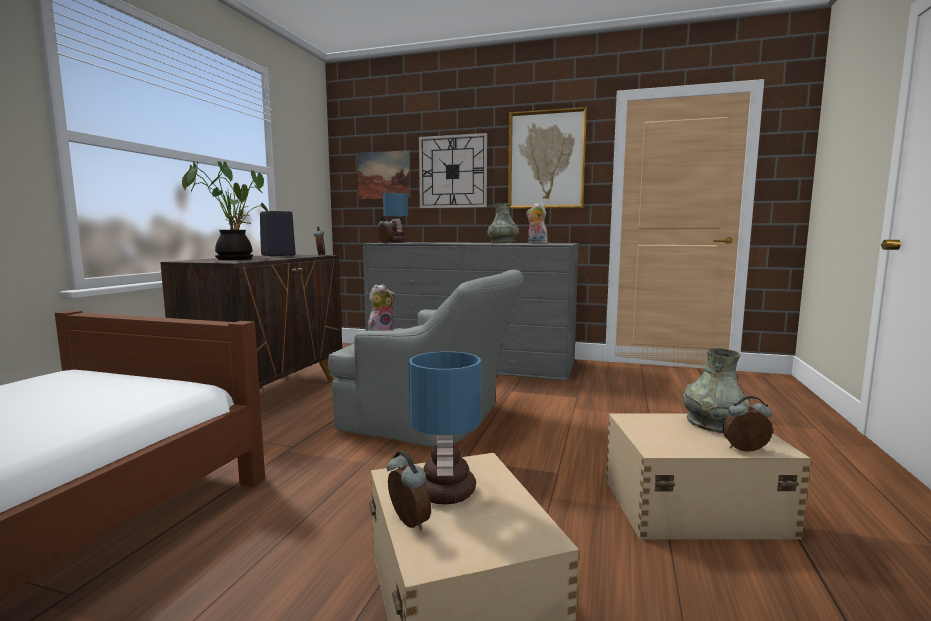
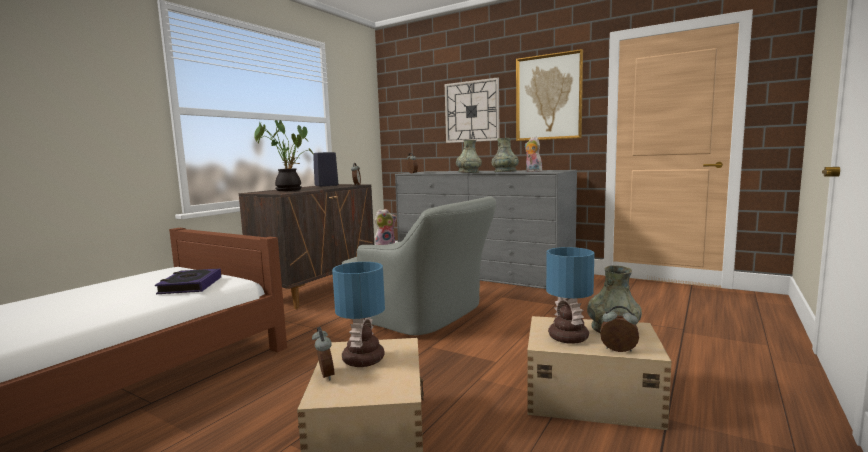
camera: 15 degrees right, 0 degrees up
picture [357,150,411,199] -> none
table lamp [383,193,408,243] -> table lamp moved to [546,247,594,344]
none -> book [155,268,221,294]
none -> grey vase [456,140,482,173]

